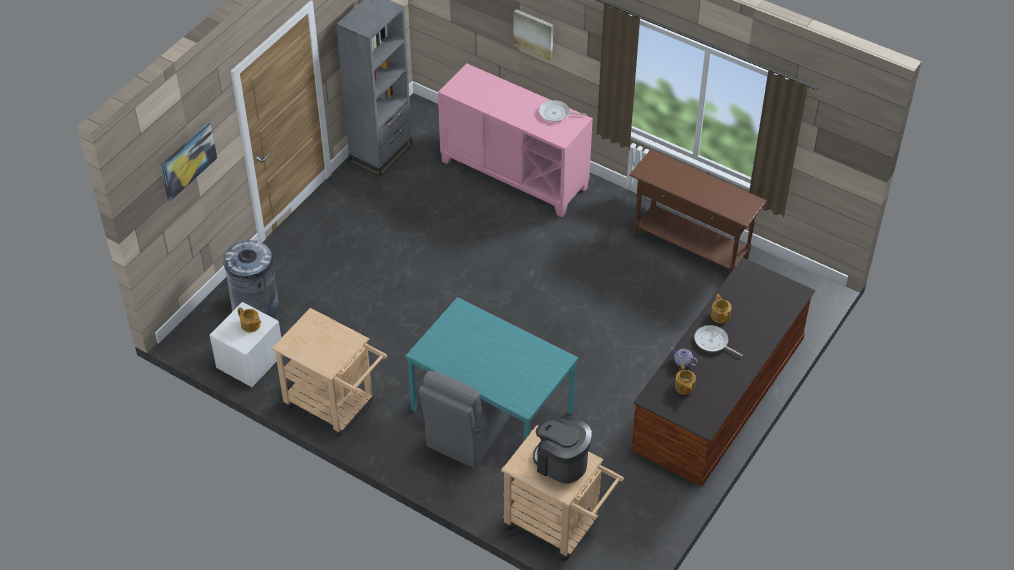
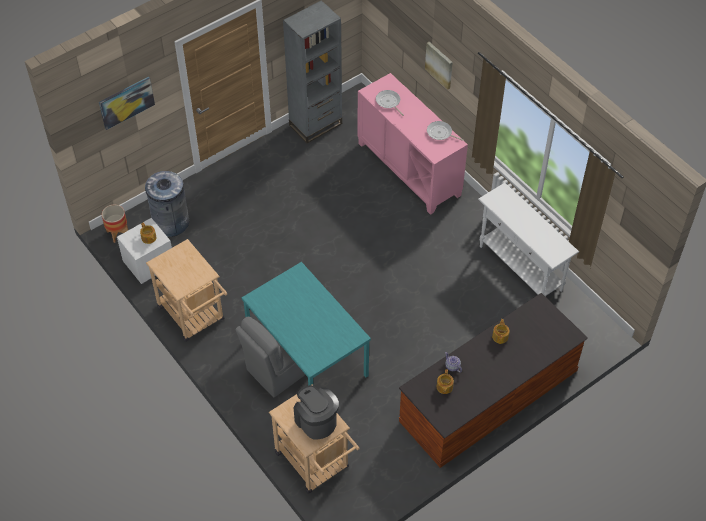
camera: 20 degrees right, 5 degrees up
brown console table [629,150,767,273] -> white console table [478,183,579,296]
frying pan [694,325,743,356] -> frying pan moved to [376,90,404,116]
none -> planter [102,205,128,243]

